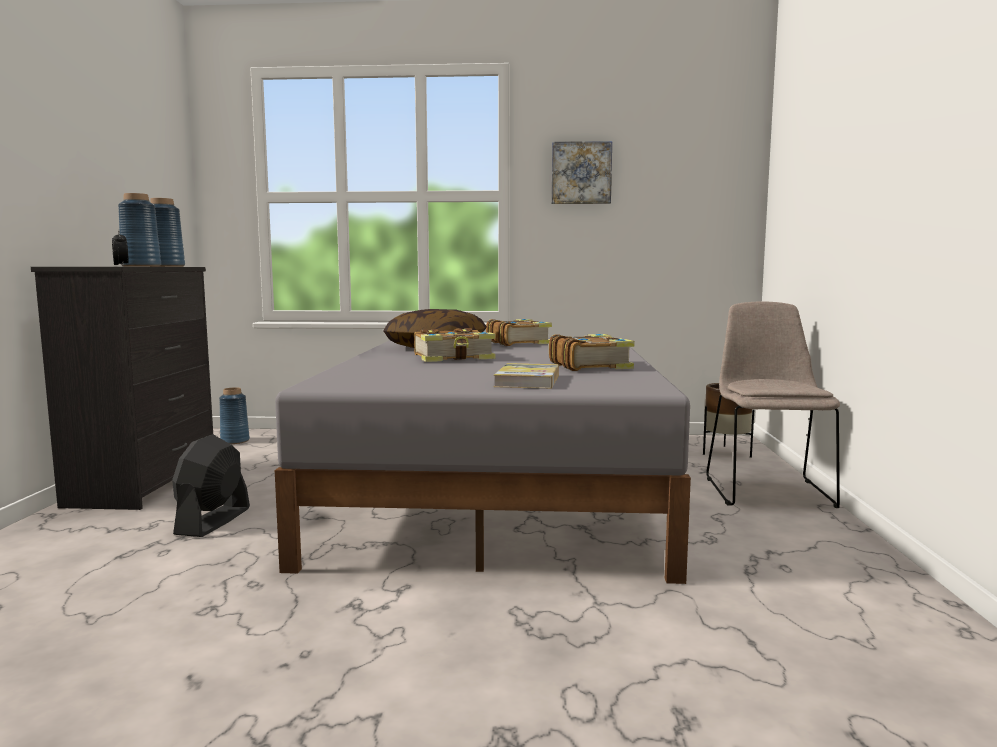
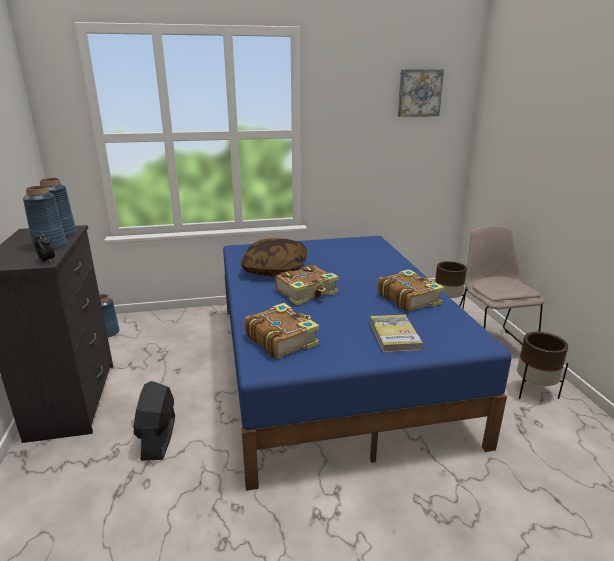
camera: 15 degrees left, 15 degrees up
grey bed [275,338,691,584] -> blue bed [223,236,512,491]
book [486,319,552,346] -> book moved to [244,303,319,359]
picture [552,141,612,204] -> picture moved to [398,69,444,117]
none -> brown planter [517,332,568,399]

